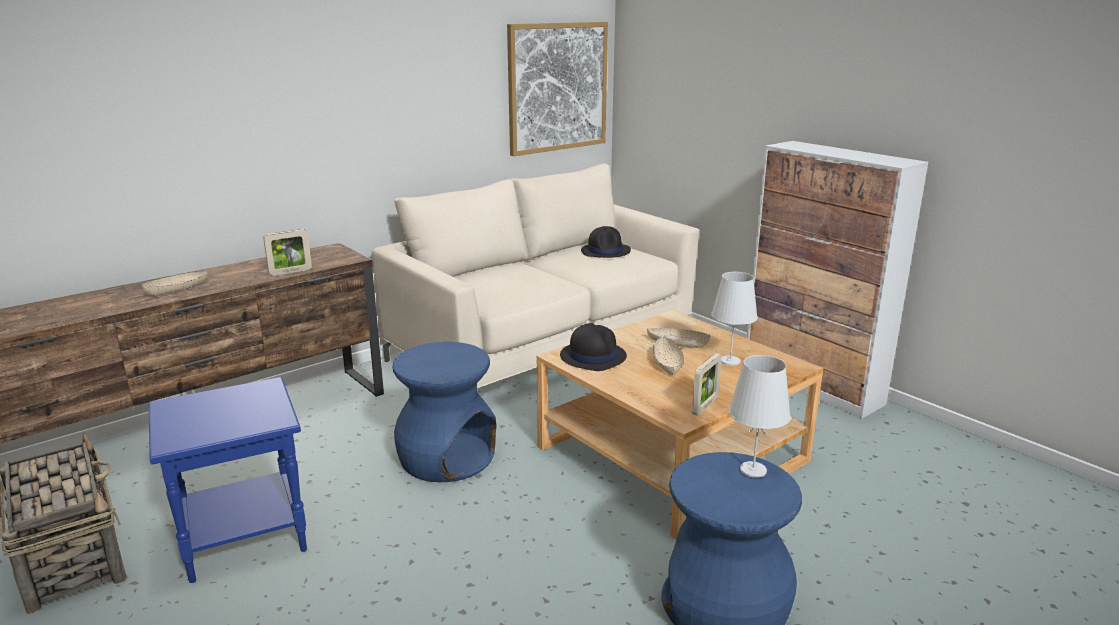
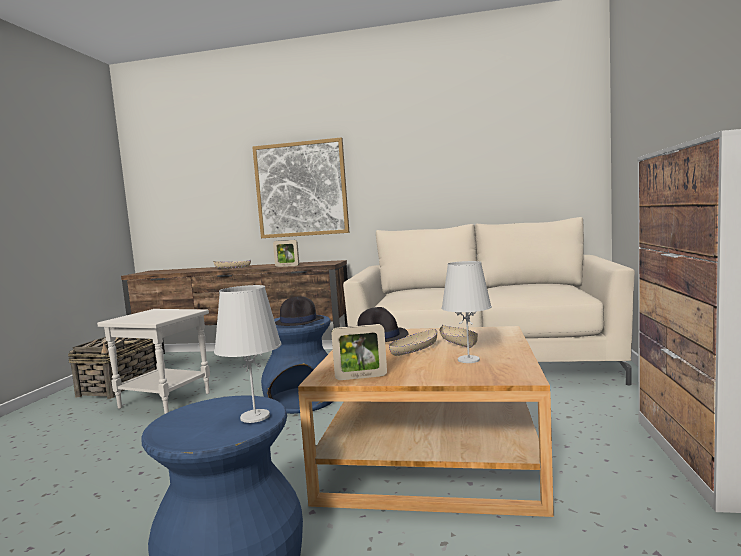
camera: 50 degrees right, 15 degrees down
blue side table [149,377,307,583] -> white side table [97,309,210,414]
picture [507,22,608,156] -> picture moved to [252,138,349,238]
black hat [581,226,631,258] -> black hat moved to [275,296,324,326]

